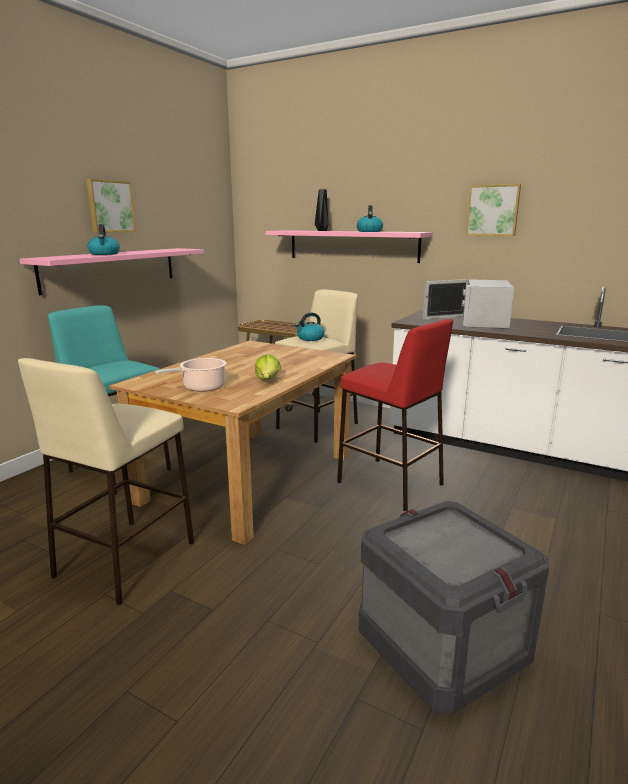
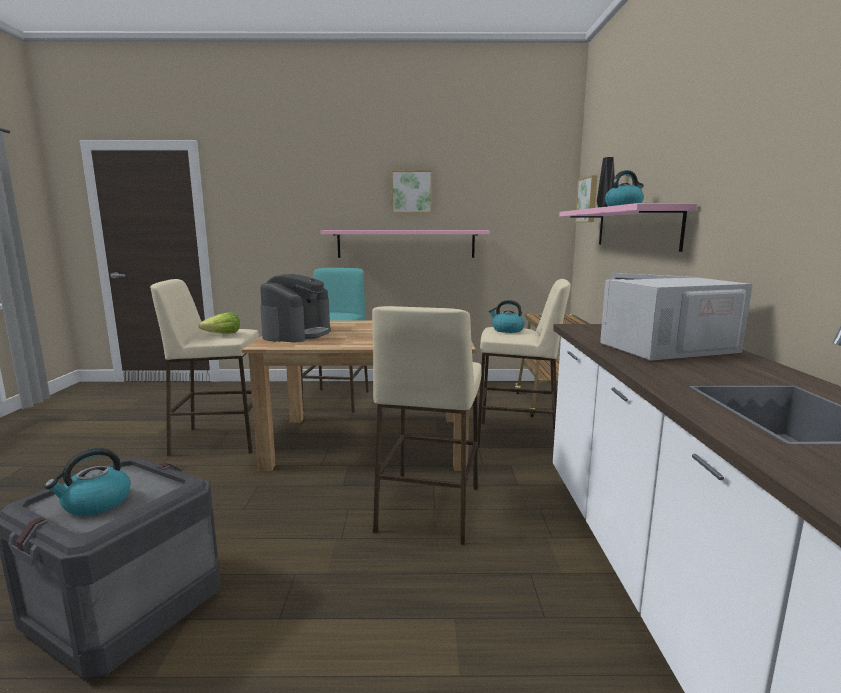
camera: 60 degrees right, 5 degrees down
kettle [88,224,120,255] -> kettle moved to [44,448,131,516]
cooking pot [155,358,226,392] -> coffee machine [260,274,331,342]
lettuce [255,354,281,380] -> lettuce moved to [198,312,240,334]
red stool [337,319,453,511] -> beige stool [372,306,481,545]
picture [466,184,521,236] -> picture moved to [575,175,598,223]

